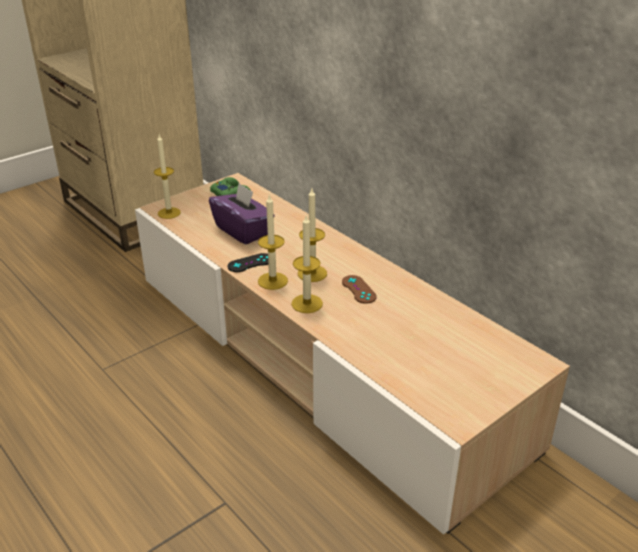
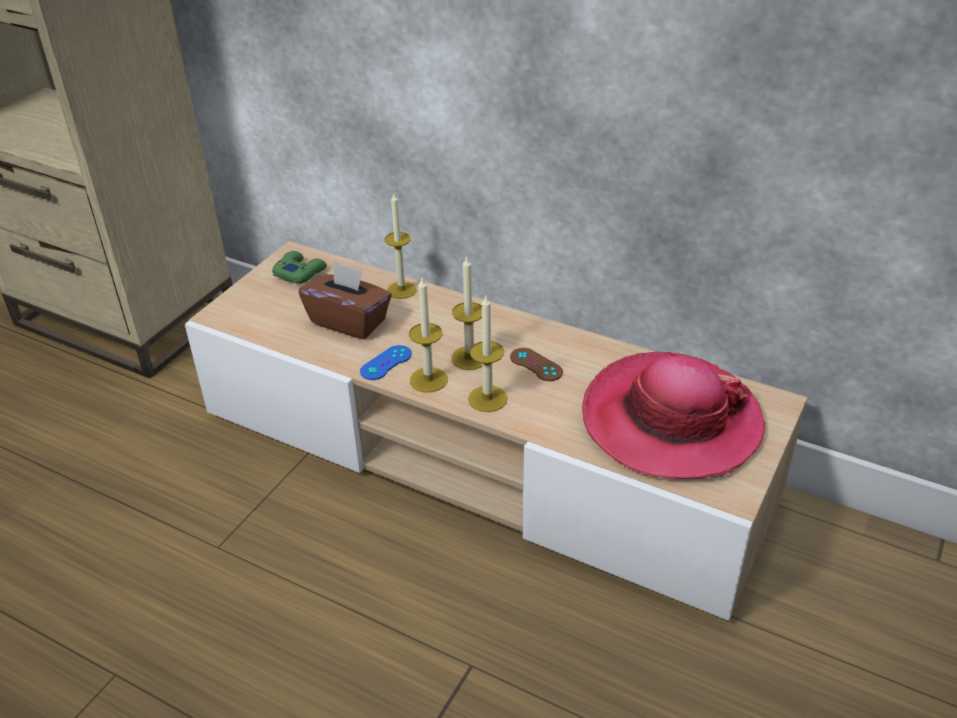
camera: 20 degrees left, 5 degrees up
candle [154,135,181,219] -> candle moved to [385,193,416,299]
purple tissue box [209,183,275,244] -> brown tissue box [299,261,392,339]
black game controller [228,253,268,272] -> blue game controller [360,345,412,380]
none -> hat [582,352,766,479]

